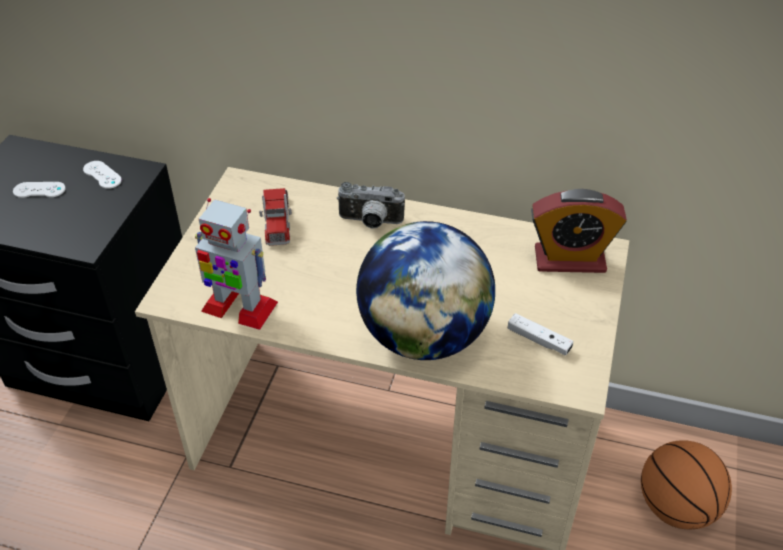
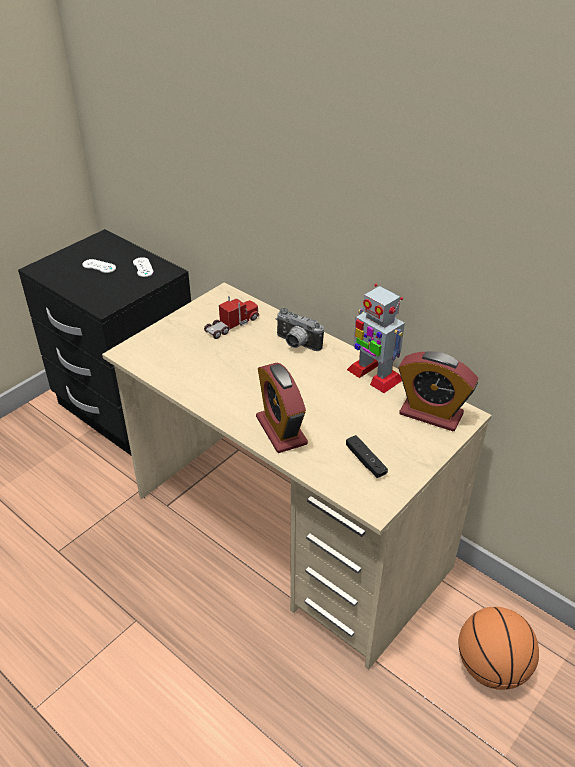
camera: 25 degrees right, 5 degrees down
toy robot [195,198,278,330] -> toy robot moved to [347,284,405,393]
toy truck [259,188,292,246] -> toy truck turned 150 degrees counterclockwise [204,295,259,339]
globe [356,221,495,360] -> alarm clock [256,363,308,453]
white game controller [508,313,573,355] -> black game controller [346,435,388,478]

